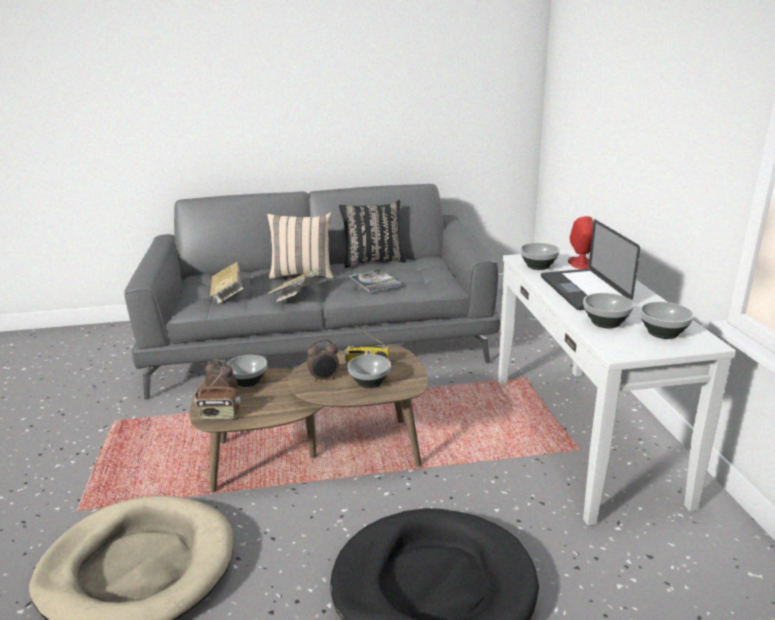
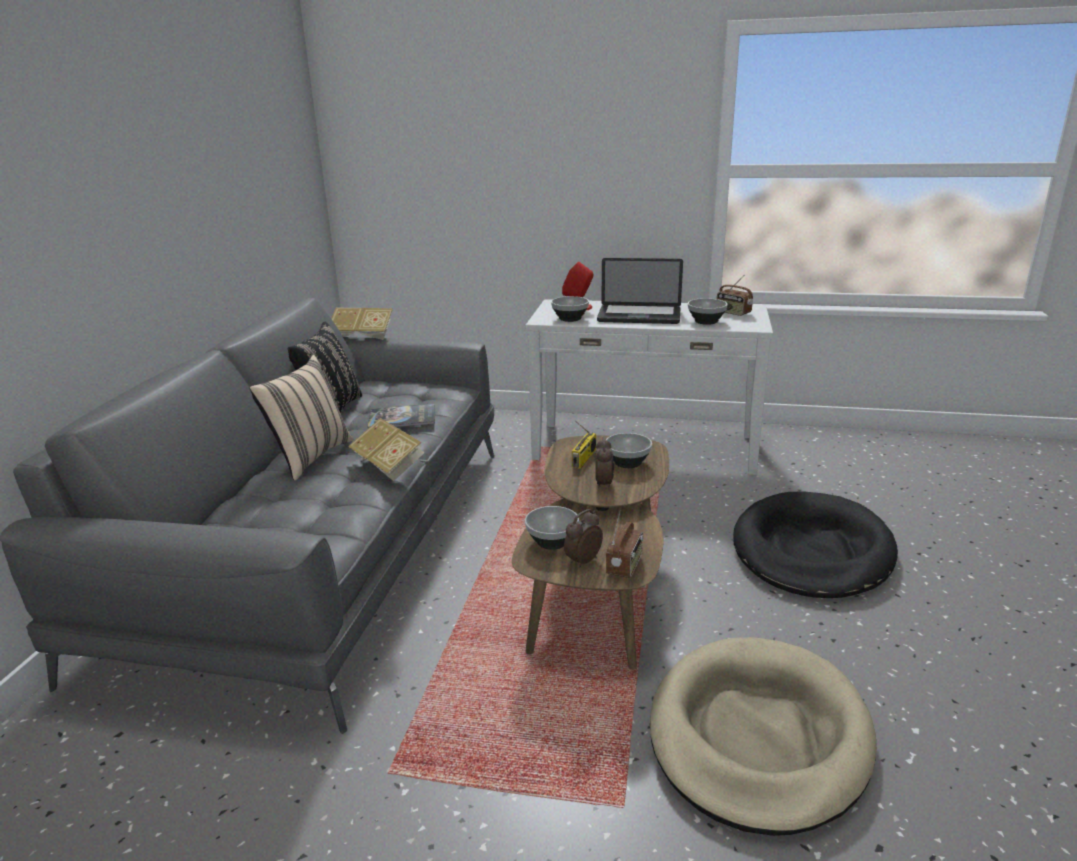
camera: 70 degrees left, 0 degrees up
book [210,262,243,303] -> book moved to [331,307,393,340]
bowl [640,302,694,339] -> radio [717,275,753,316]

